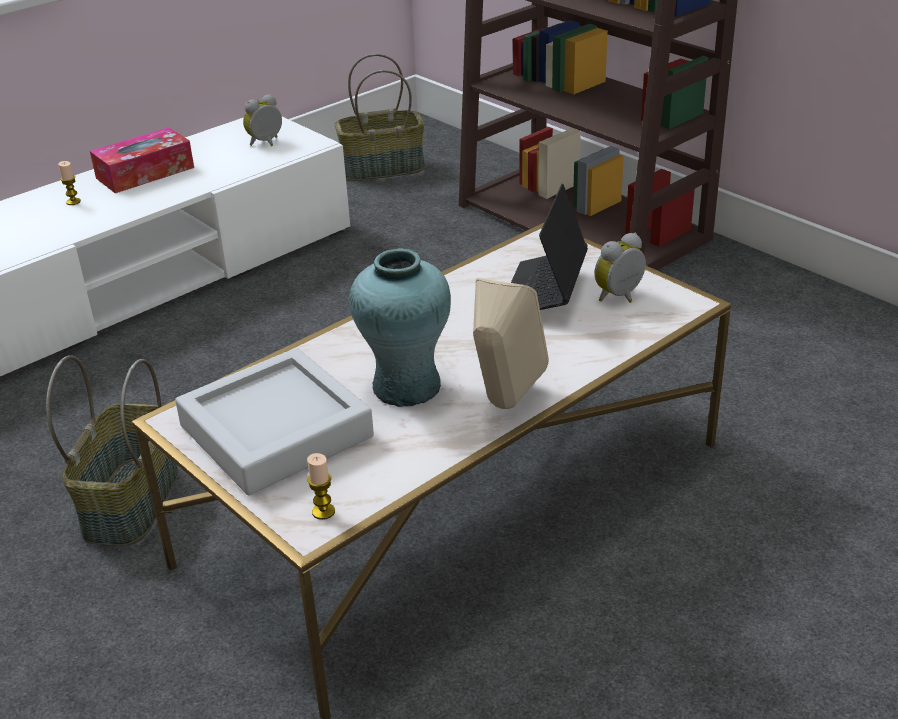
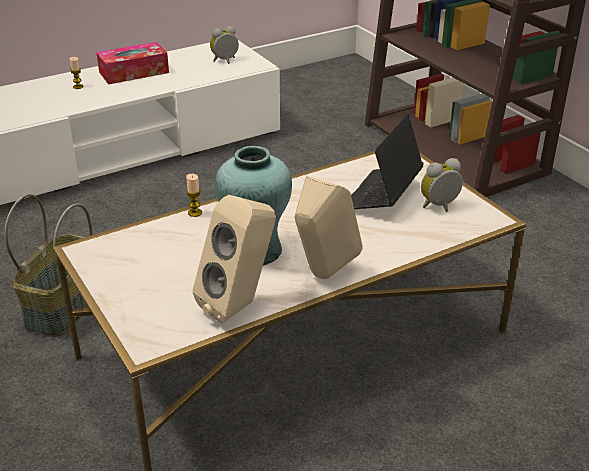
camera: 10 degrees right, 0 degrees up
grey tray [175,348,374,495] -> none
candle [307,453,335,520] -> candle moved to [186,174,202,217]
basket [335,54,425,181] -> none
none -> beige speaker [193,195,276,324]

